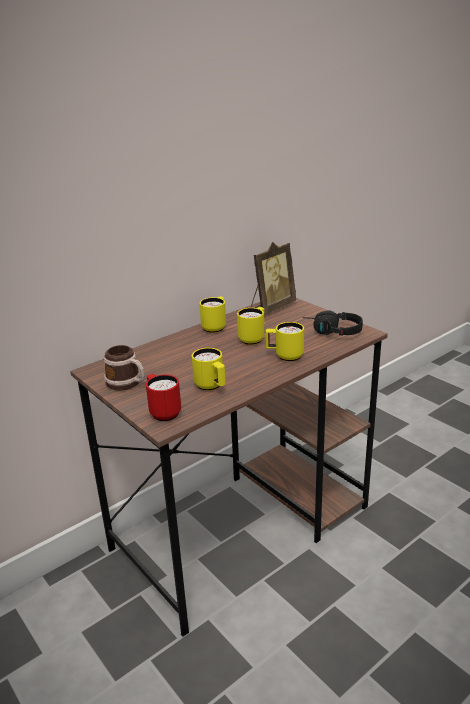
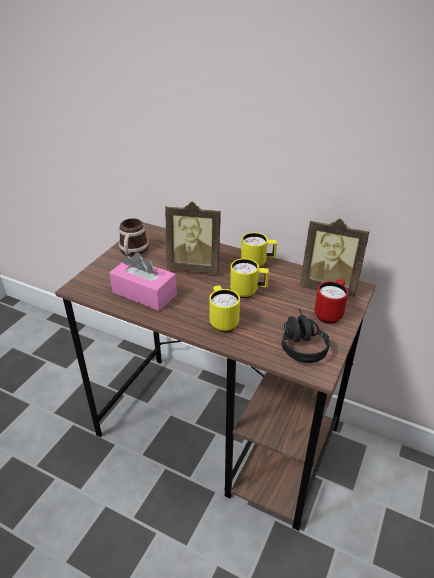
camera: 65 degrees right, 10 degrees up
red mug [146,374,181,421] -> red mug moved to [314,279,348,324]
yellow mug [192,348,226,391] -> pink tissue box [109,253,177,311]
none -> picture frame [165,201,221,274]

